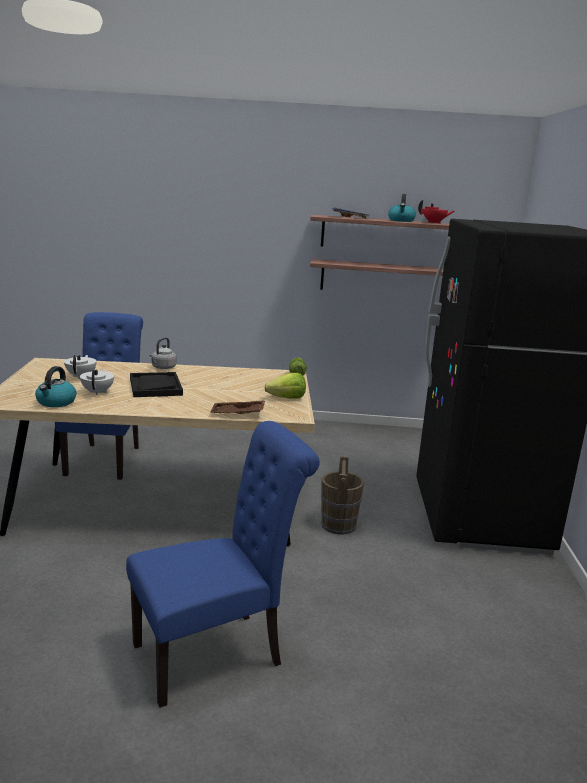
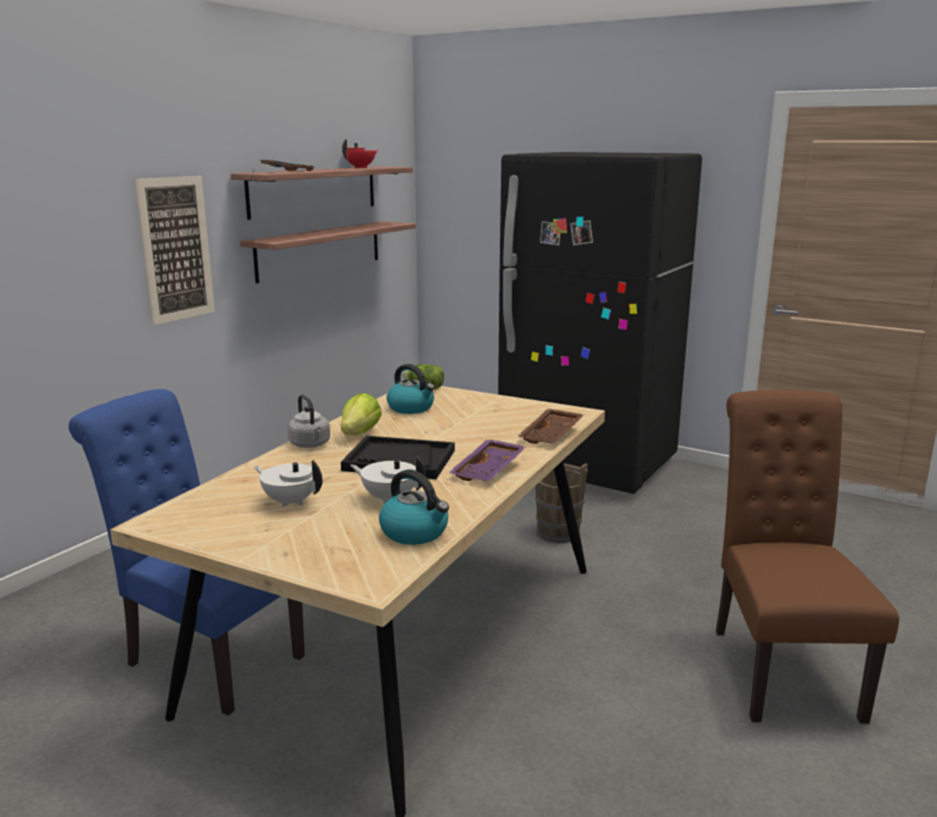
camera: 60 degrees left, 0 degrees up
blue chair [126,421,320,708] -> brown chair [716,390,899,724]
lettuce [264,373,306,399] -> lettuce moved to [341,393,382,435]
kettle [388,194,416,222] -> kettle moved to [387,364,435,414]
none -> picture [134,176,215,325]
none -> purple tray [448,439,527,481]

